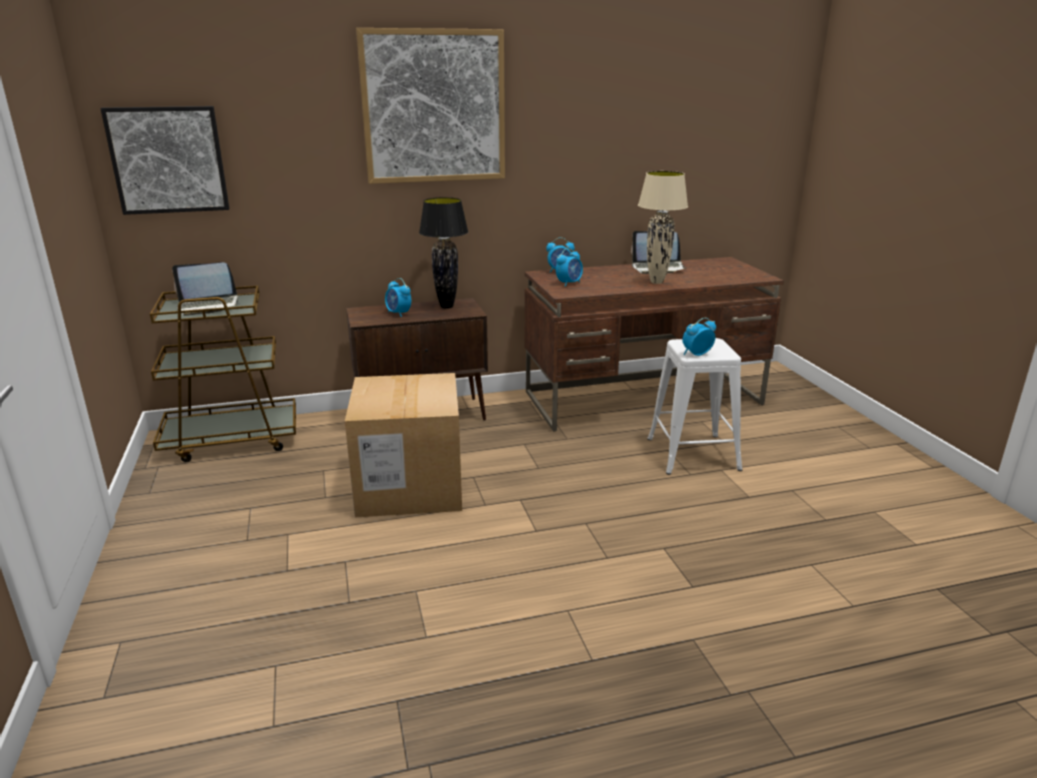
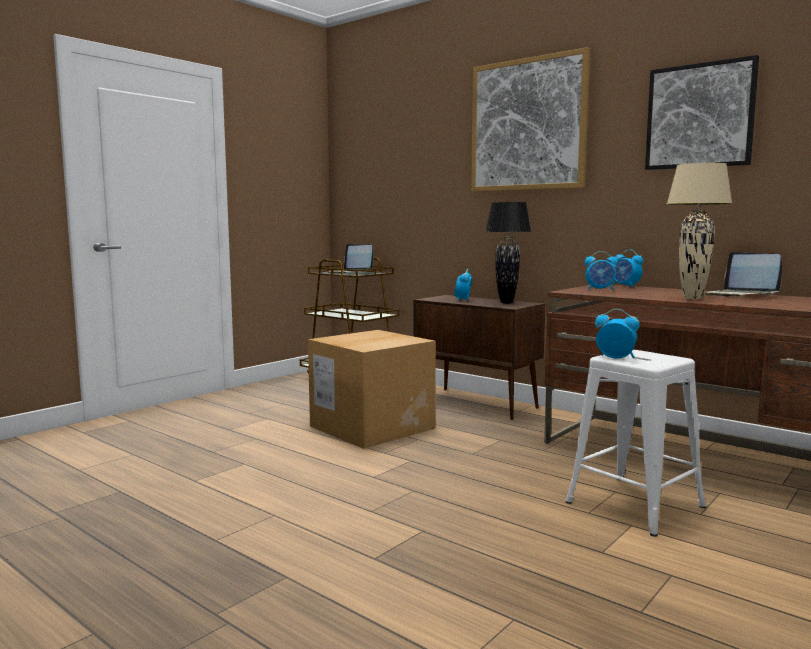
camera: 55 degrees right, 15 degrees down
picture [100,106,229,215] -> picture moved to [645,55,759,170]

